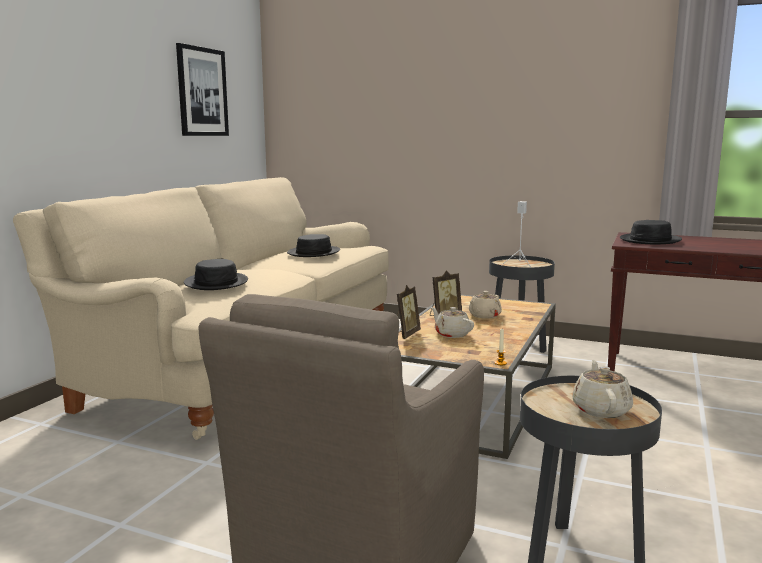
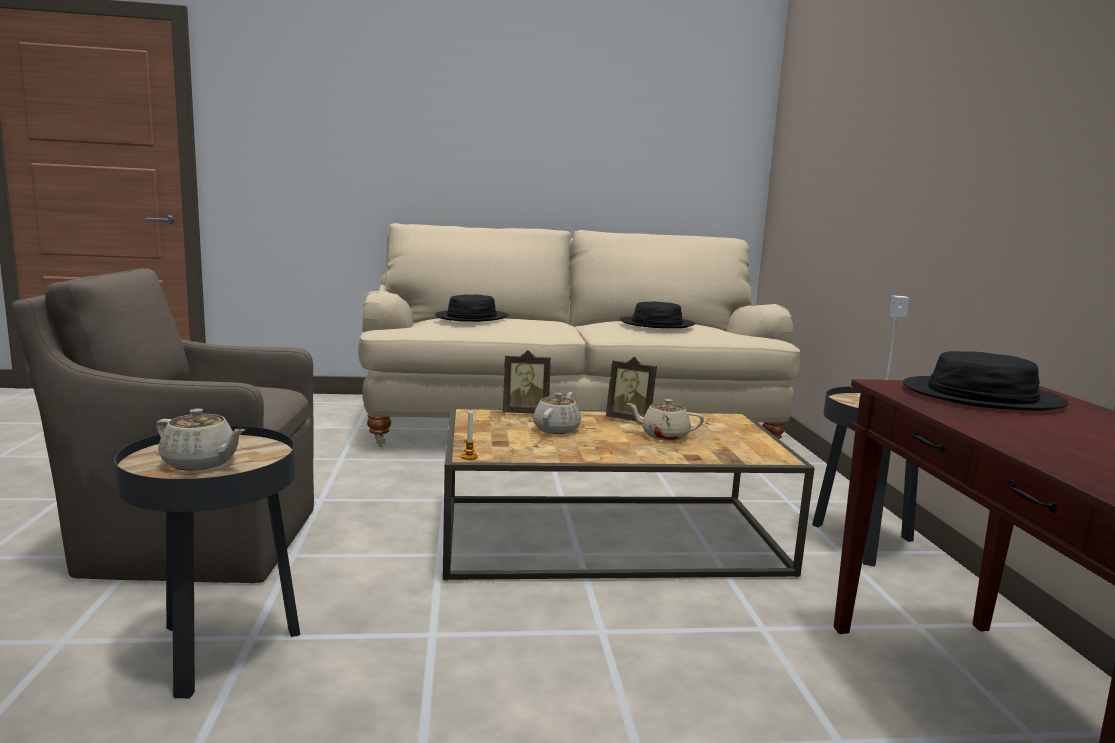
camera: 60 degrees right, 0 degrees up
picture [176,43,229,136] -> none
beige teapot [573,360,633,418] -> beige teapot turned 45 degrees clockwise [156,409,245,471]

